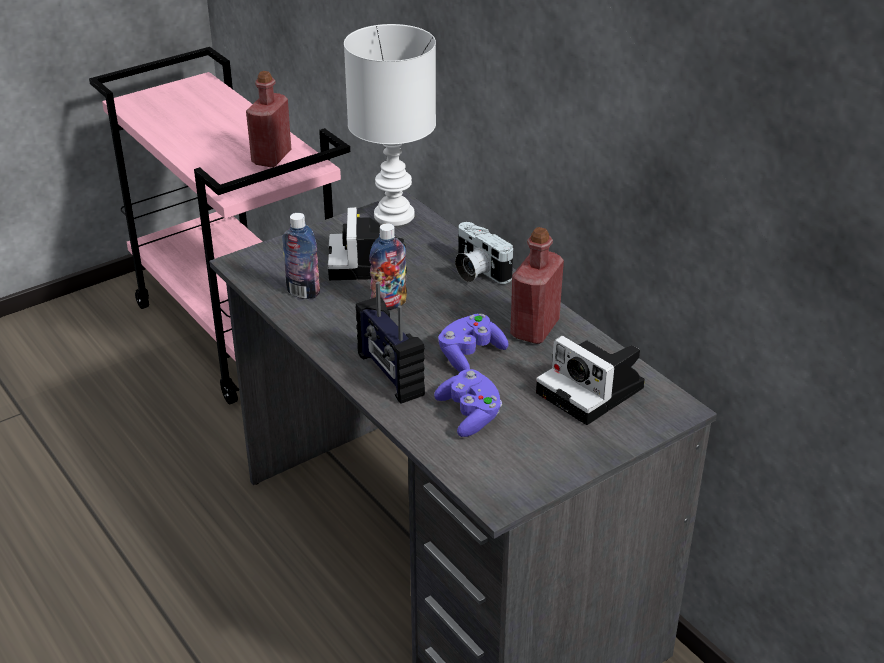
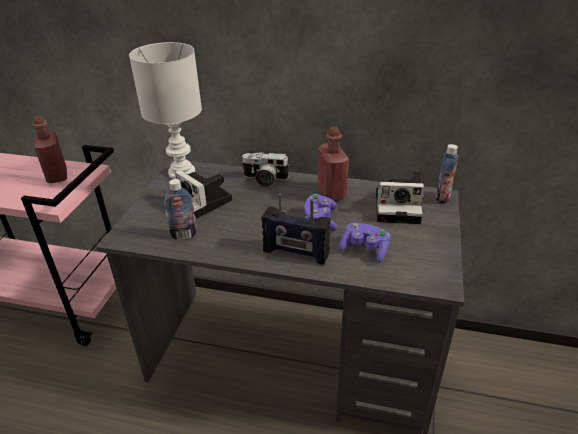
camera: 40 degrees left, 0 degrees up
bottle [369,223,407,310] -> bottle moved to [436,144,459,204]

